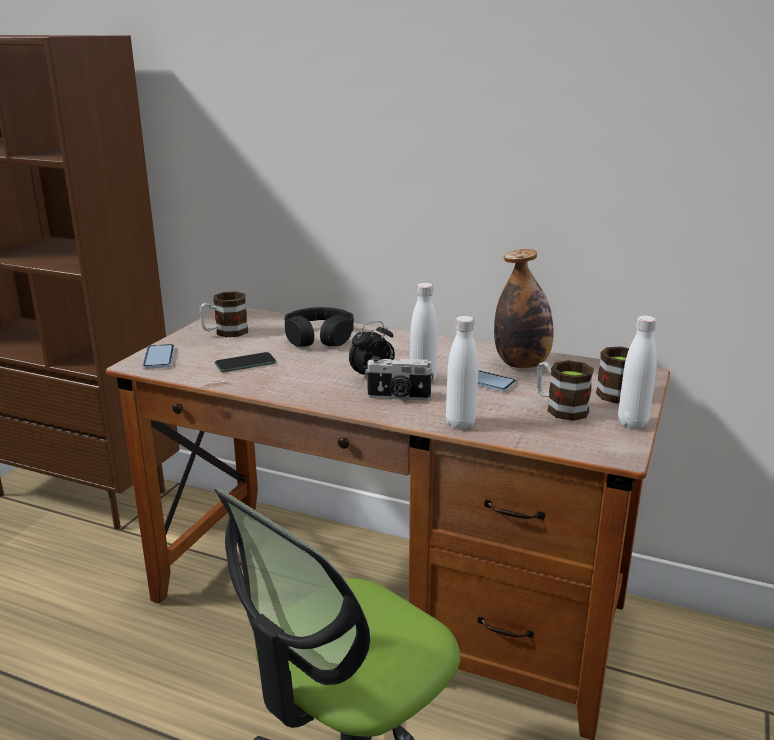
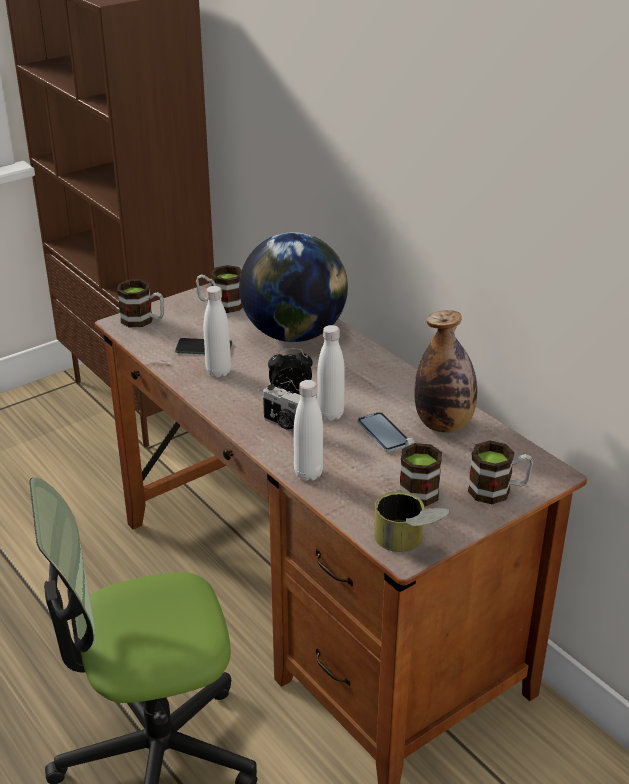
camera: 30 degrees right, 10 degrees up
phone [142,344,175,369] -> mug [117,279,164,328]
black headphones [285,307,354,347] -> globe [239,232,348,342]
white bottle [618,315,657,429] -> white bottle moved to [203,286,231,377]
none -> can [374,491,450,552]

